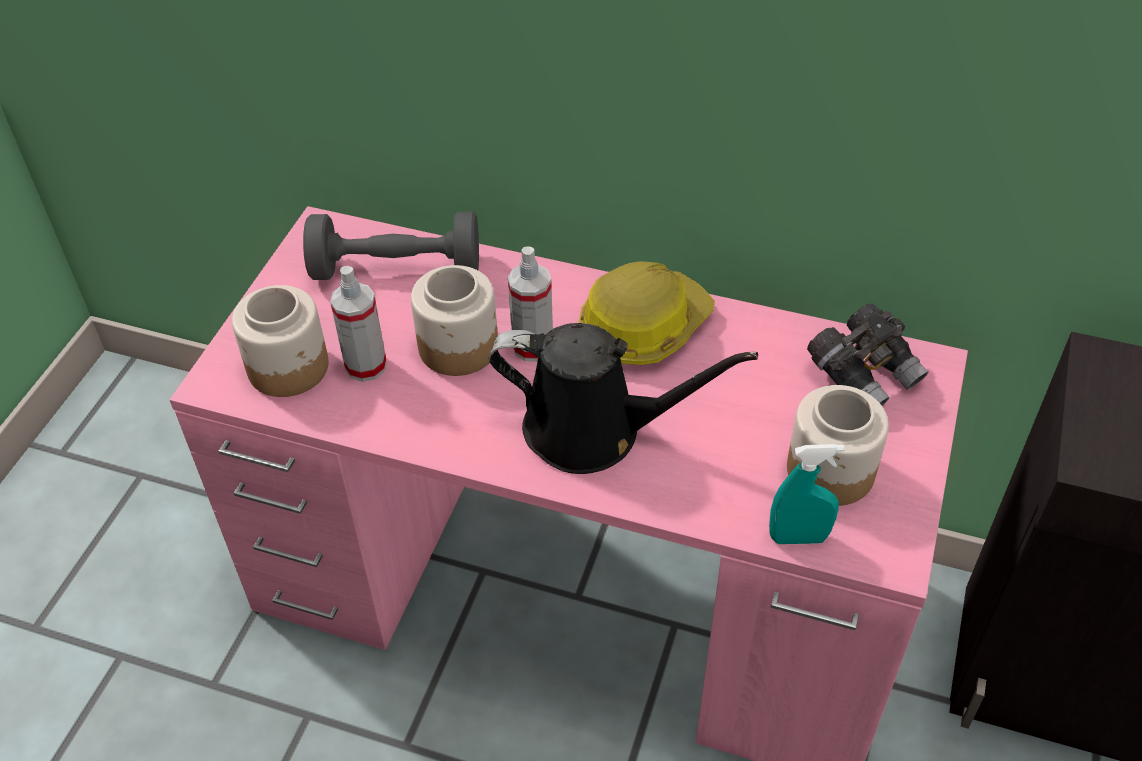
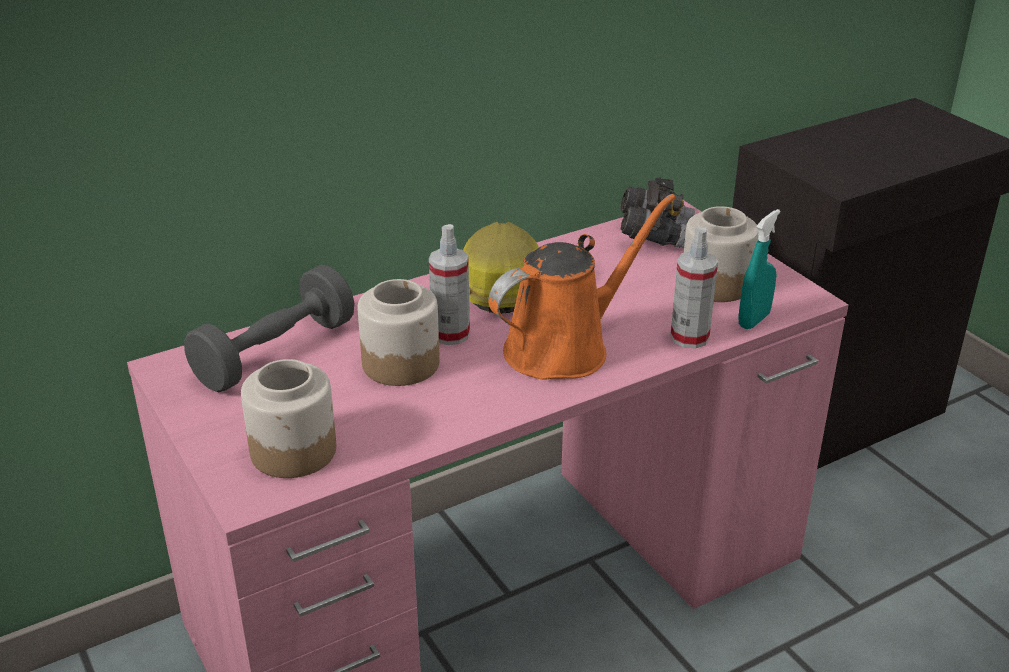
camera: 50 degrees left, 15 degrees down
spray bottle [330,266,387,382] -> spray bottle moved to [671,228,718,349]
black watering can [489,323,758,474] -> orange watering can [488,194,675,380]

